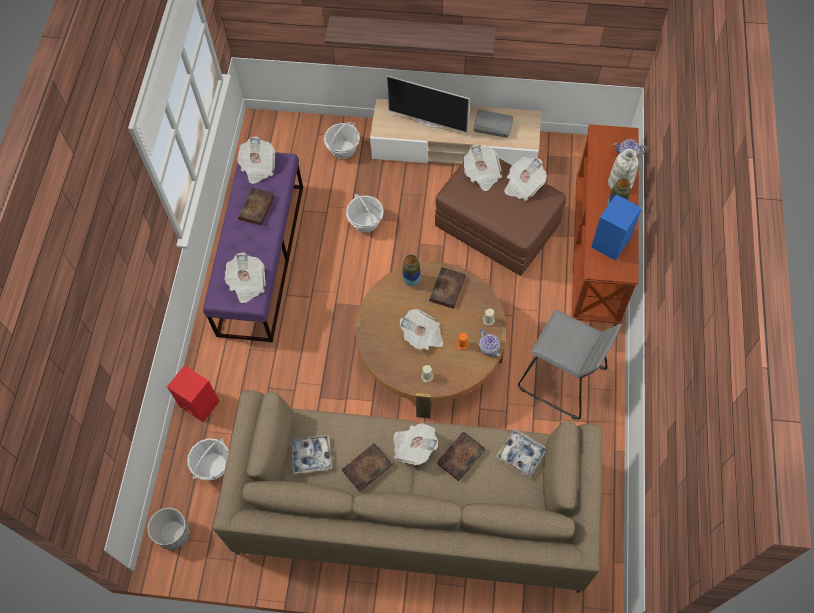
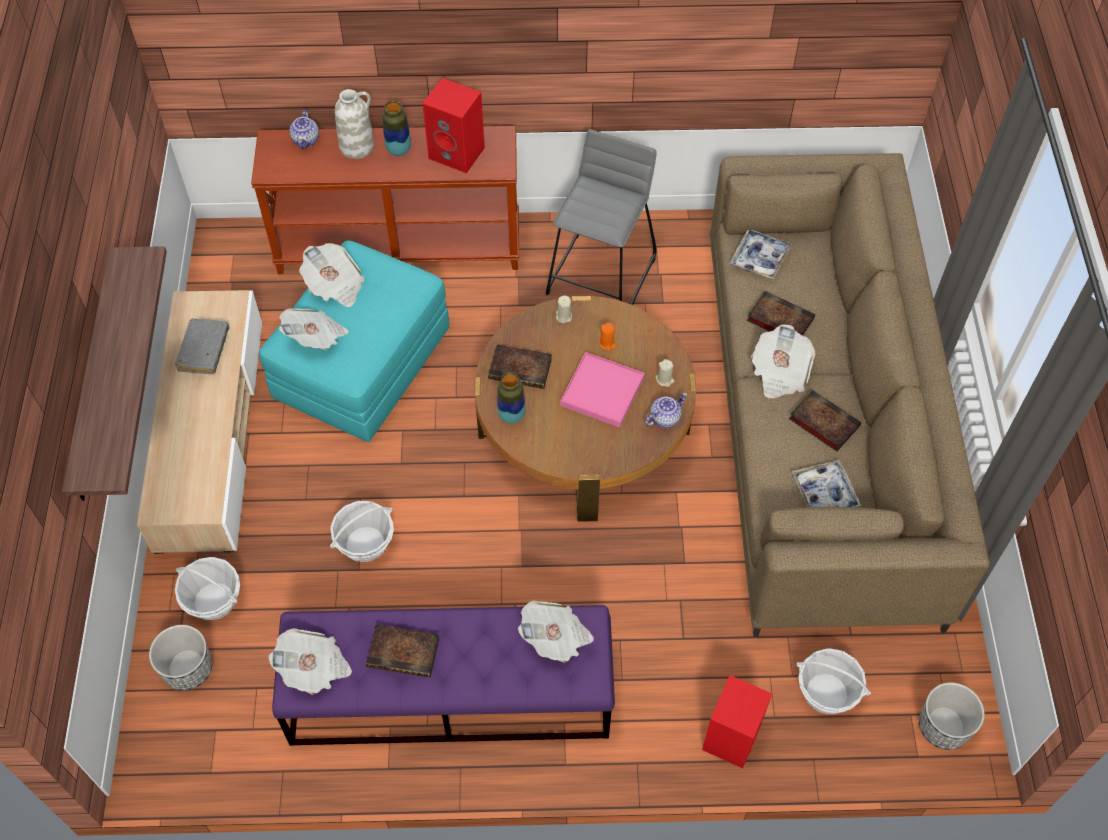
camera: 100 degrees left, 5 degrees down
television [386,75,470,133] -> none
newspaper [400,309,443,350] -> pink tray [560,352,644,428]
brown ottoman [435,158,566,276] -> turquoise ottoman [259,241,449,442]
teapot [479,329,500,357] -> teapot moved to [645,393,688,428]
blue speaker [591,194,642,261] -> red speaker [422,78,485,173]
none -> planter [149,625,212,691]

